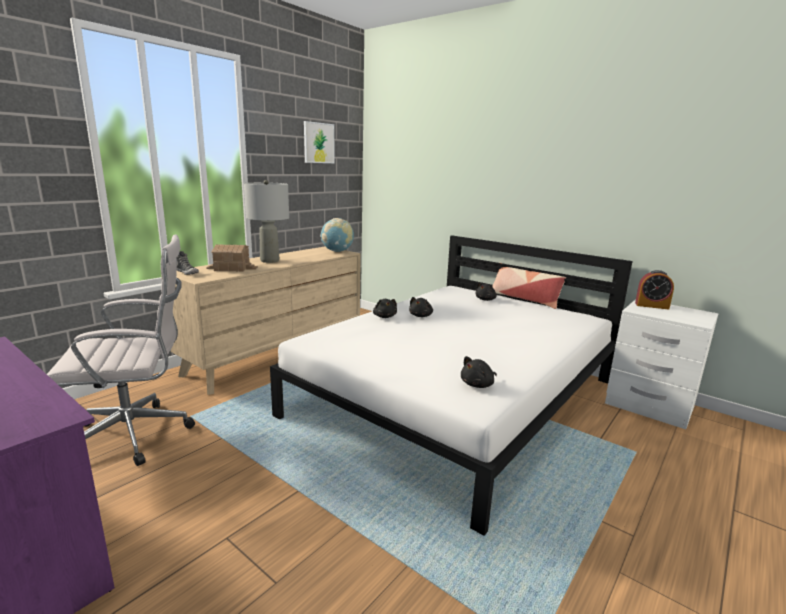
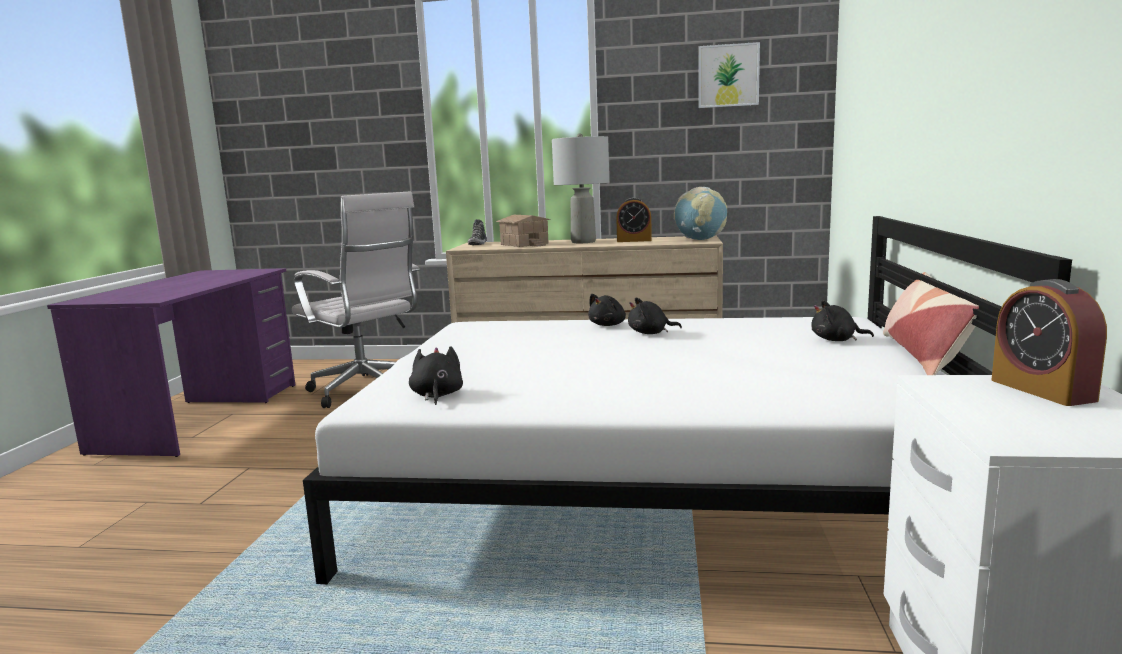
camera: 60 degrees right, 5 degrees down
black plush toy [461,356,497,388] -> black plush toy turned 60 degrees clockwise [409,346,463,405]
none -> alarm clock [616,197,652,242]

